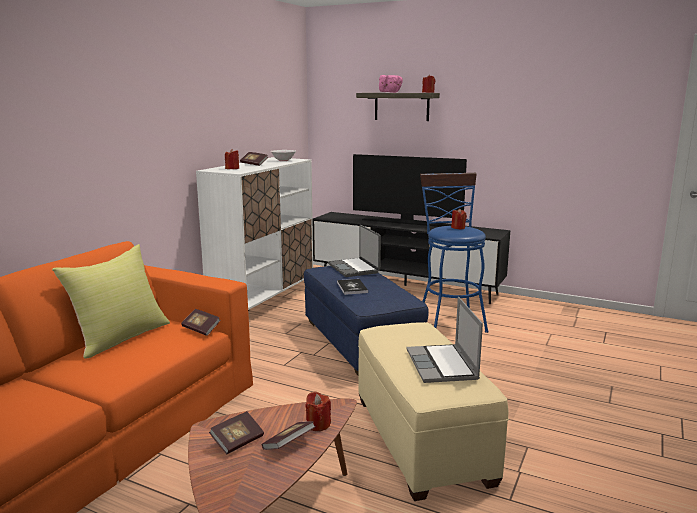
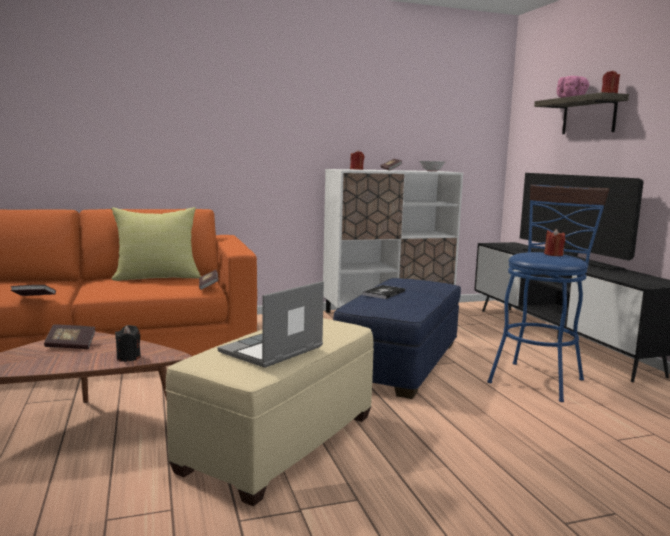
camera: 45 degrees right, 5 degrees down
book [262,421,316,450] -> book moved to [11,285,56,296]
red candle [305,391,331,431] -> black candle [115,325,141,362]
laptop [328,225,381,277] -> none

